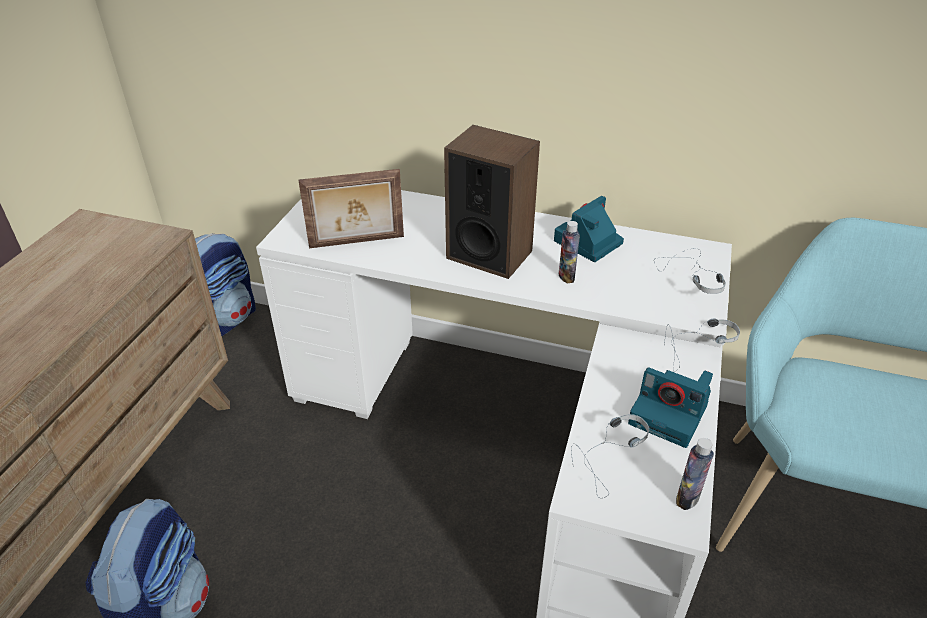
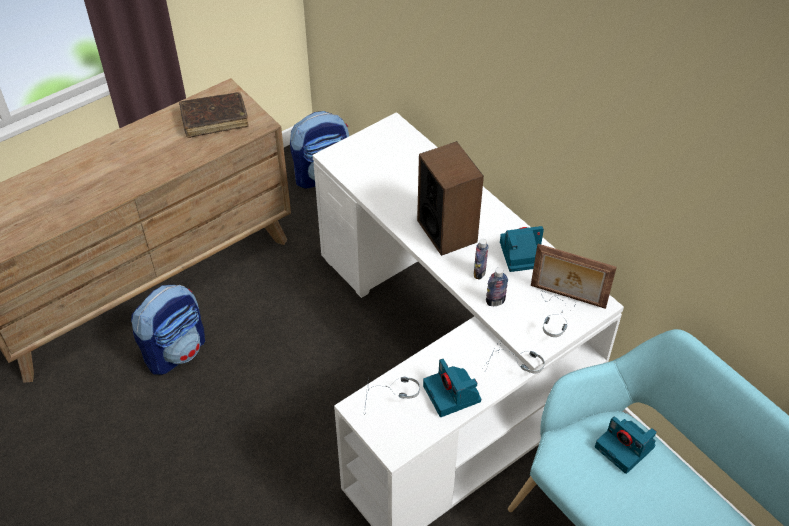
camera: 35 degrees right, 10 degrees up
picture frame [298,169,404,248] -> picture frame moved to [531,244,617,309]
bottle [676,438,714,510] -> bottle moved to [486,268,508,306]
none -> brown book [179,92,249,138]
none -> camera [595,416,657,474]

